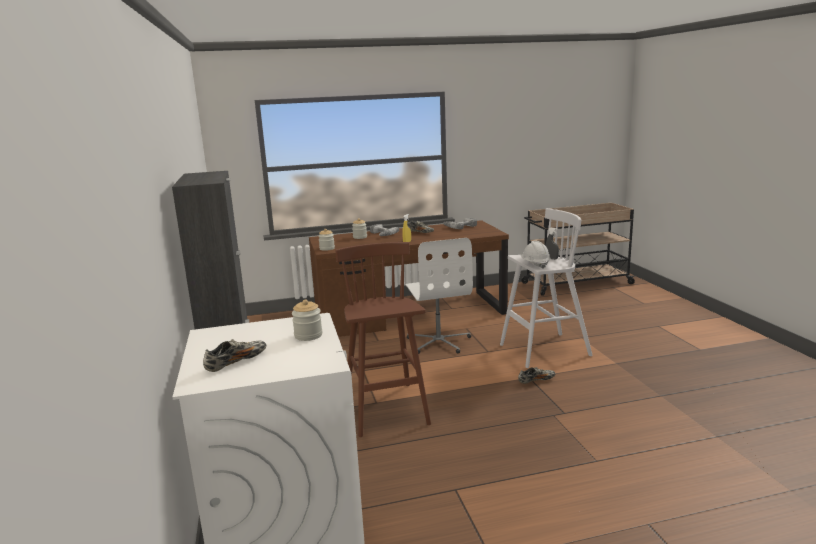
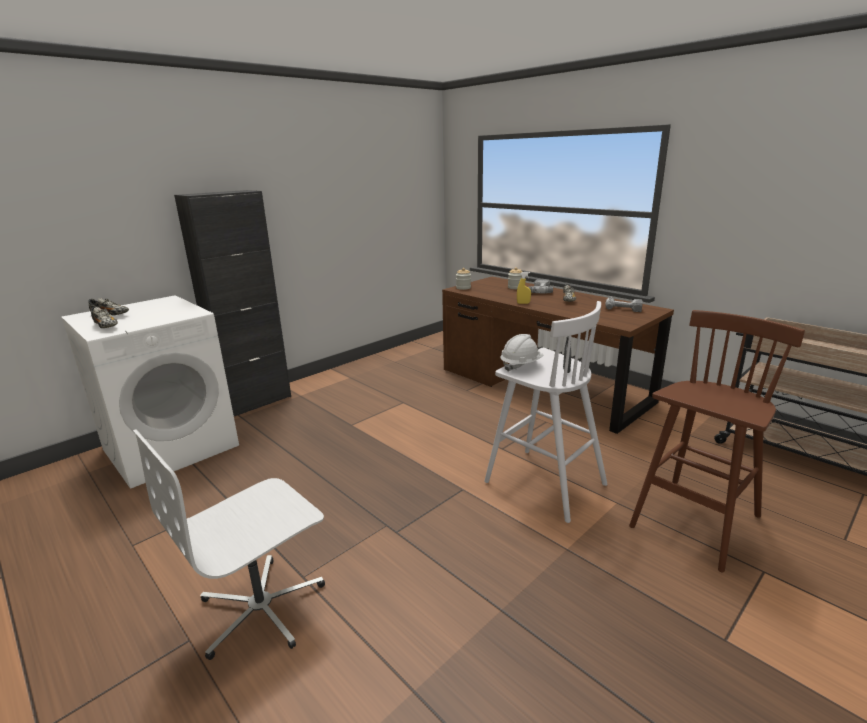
camera: 60 degrees right, 5 degrees up
jar [292,299,322,341] -> none
brown stool [335,242,431,437] -> brown stool moved to [629,310,805,572]
white office chair [405,238,473,354] -> white office chair moved to [133,429,325,660]
shoe [518,367,555,384] -> shoe moved to [91,306,118,328]

